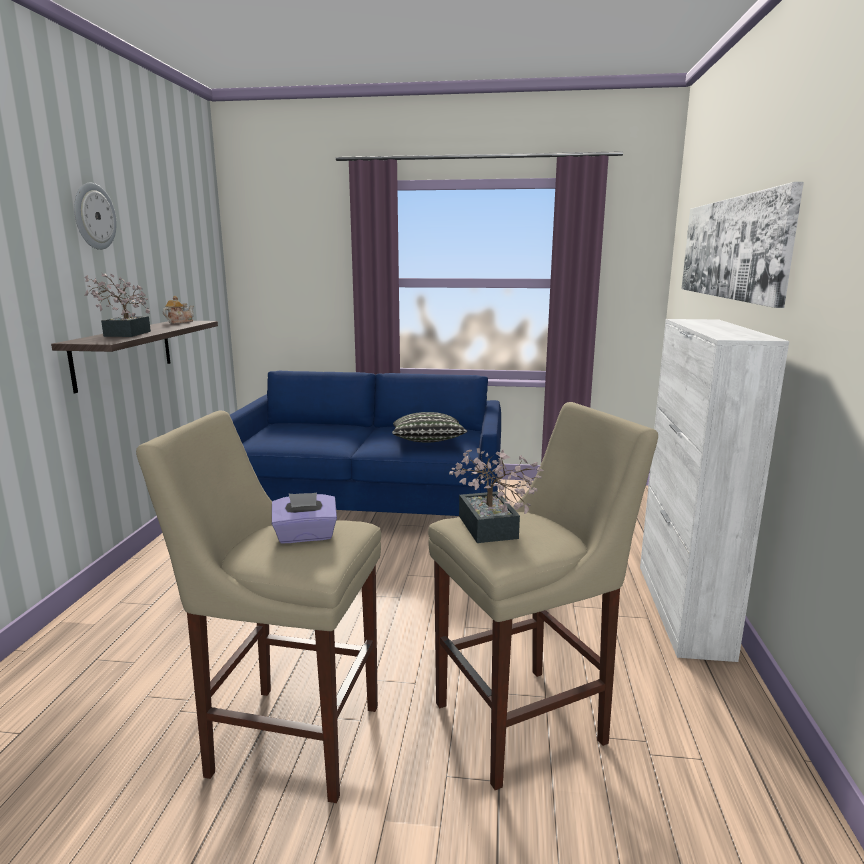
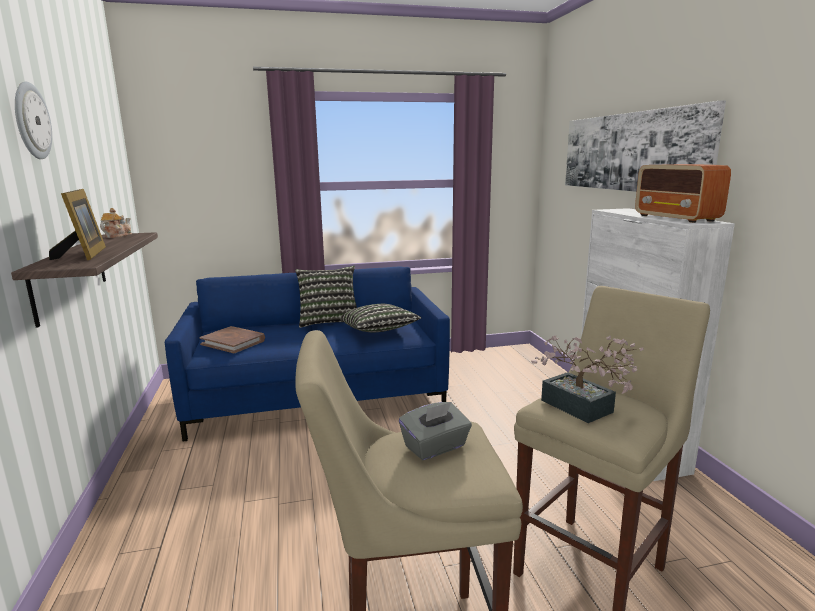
camera: 20 degrees left, 0 degrees up
potted plant [85,273,151,337] -> picture frame [49,189,106,260]
purple tissue box [272,493,337,543] -> grey tissue box [399,402,472,460]
none -> brown book [199,326,265,353]
none -> pillow [295,266,357,328]
none -> radio [635,164,731,223]

